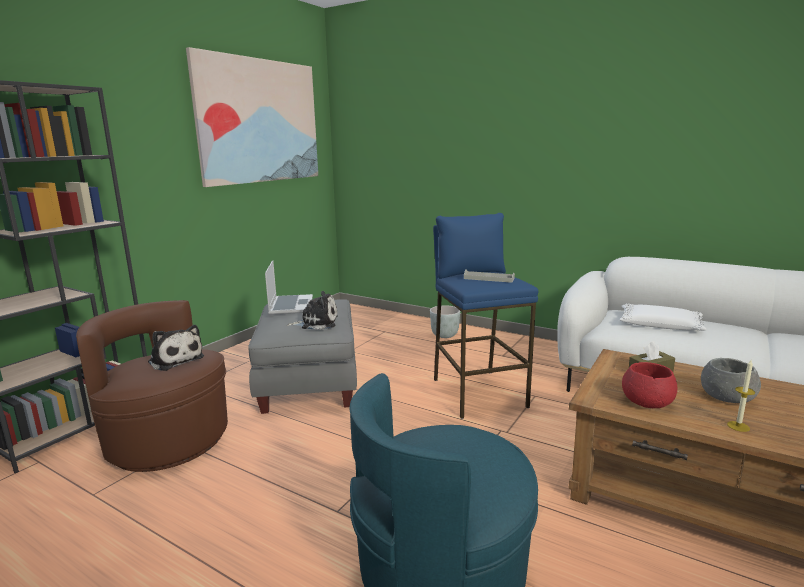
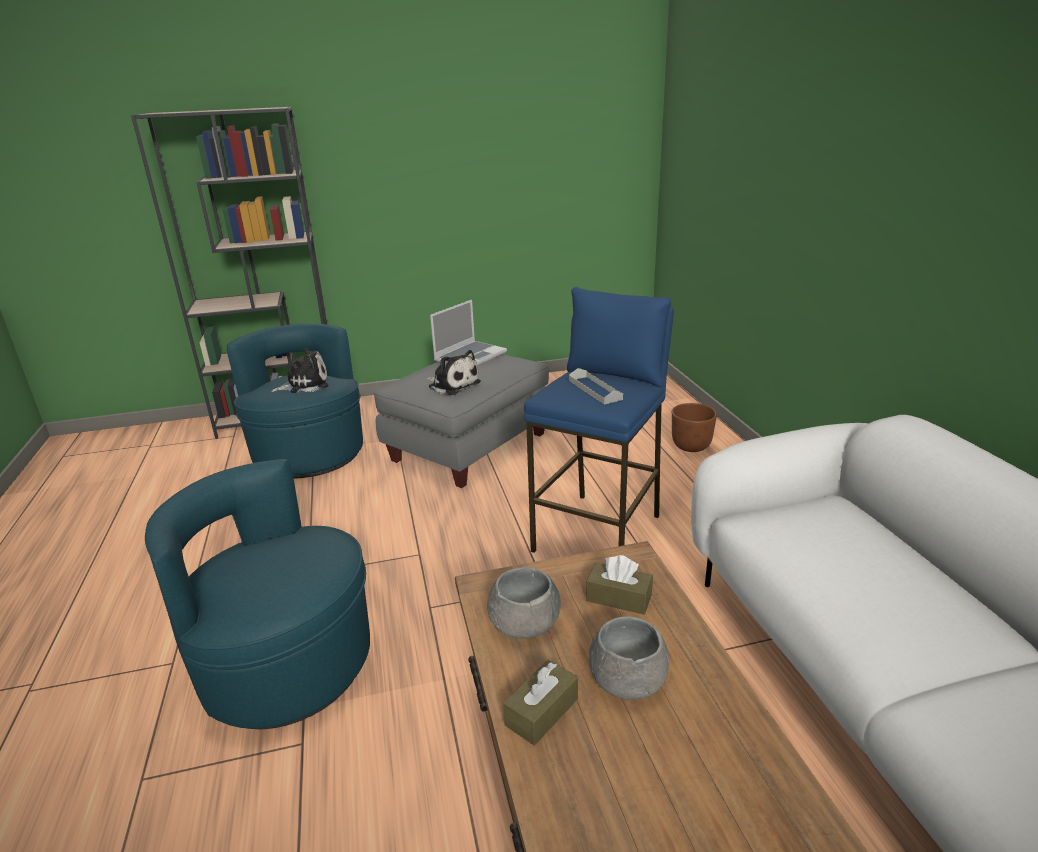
camera: 45 degrees right, 10 degrees up
brown armchair [76,300,228,472] -> turquoise armchair [226,323,363,479]
plush toy [148,325,204,371] -> plush toy turned 105 degrees counterclockwise [271,348,328,393]
picture [186,47,318,187] -> none
grey planter [430,305,460,338] -> brown planter [672,403,717,452]
white pillow [619,303,706,331] -> none
red bowl [622,362,677,408] -> grey bowl [487,567,561,639]
candle [727,360,755,432] -> brown tissue box [503,660,578,745]

